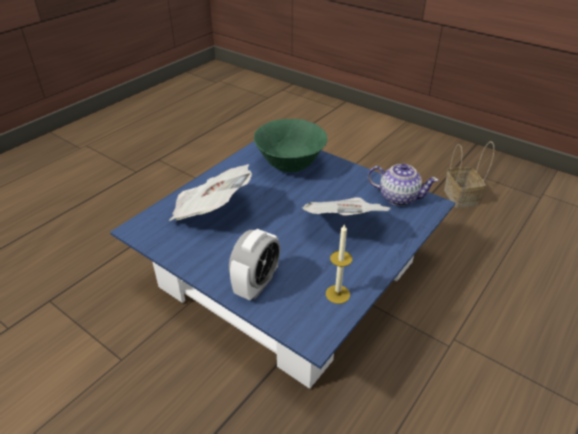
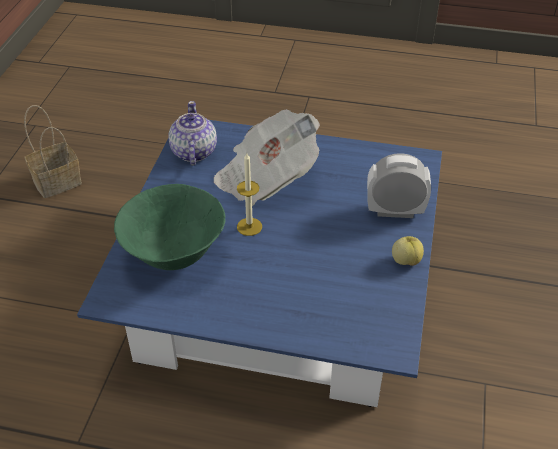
camera: 115 degrees left, 5 degrees up
newspaper [169,164,252,221] -> none
candle [326,224,352,304] -> candle moved to [237,153,262,236]
none -> apple [392,236,424,266]

